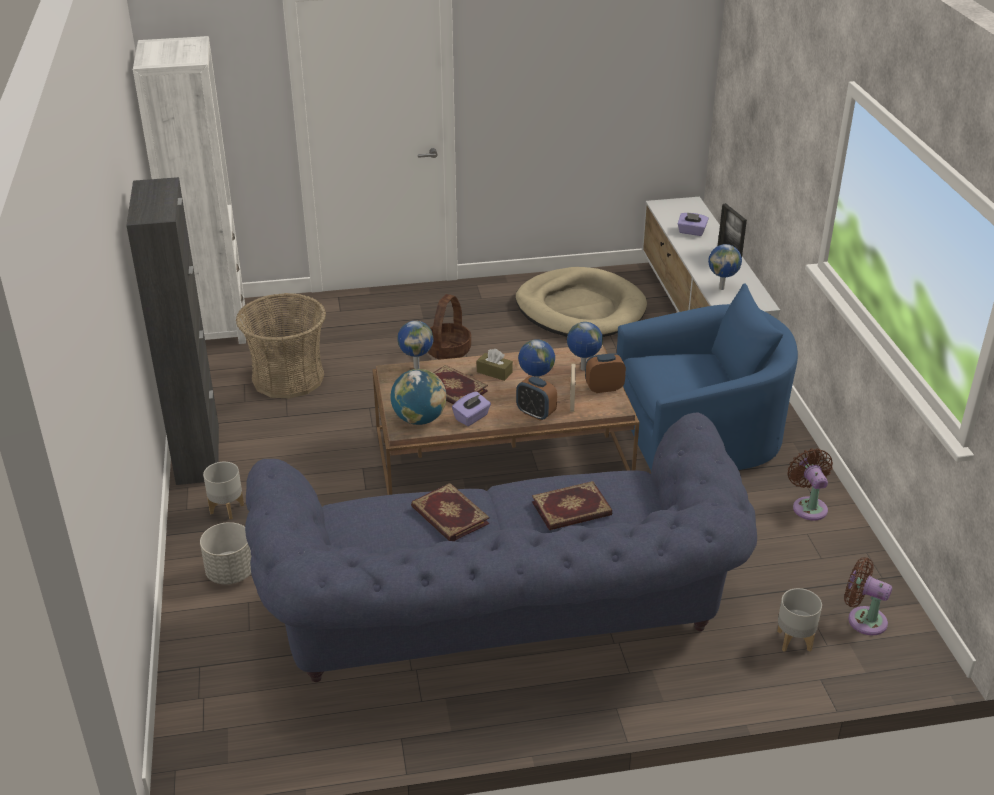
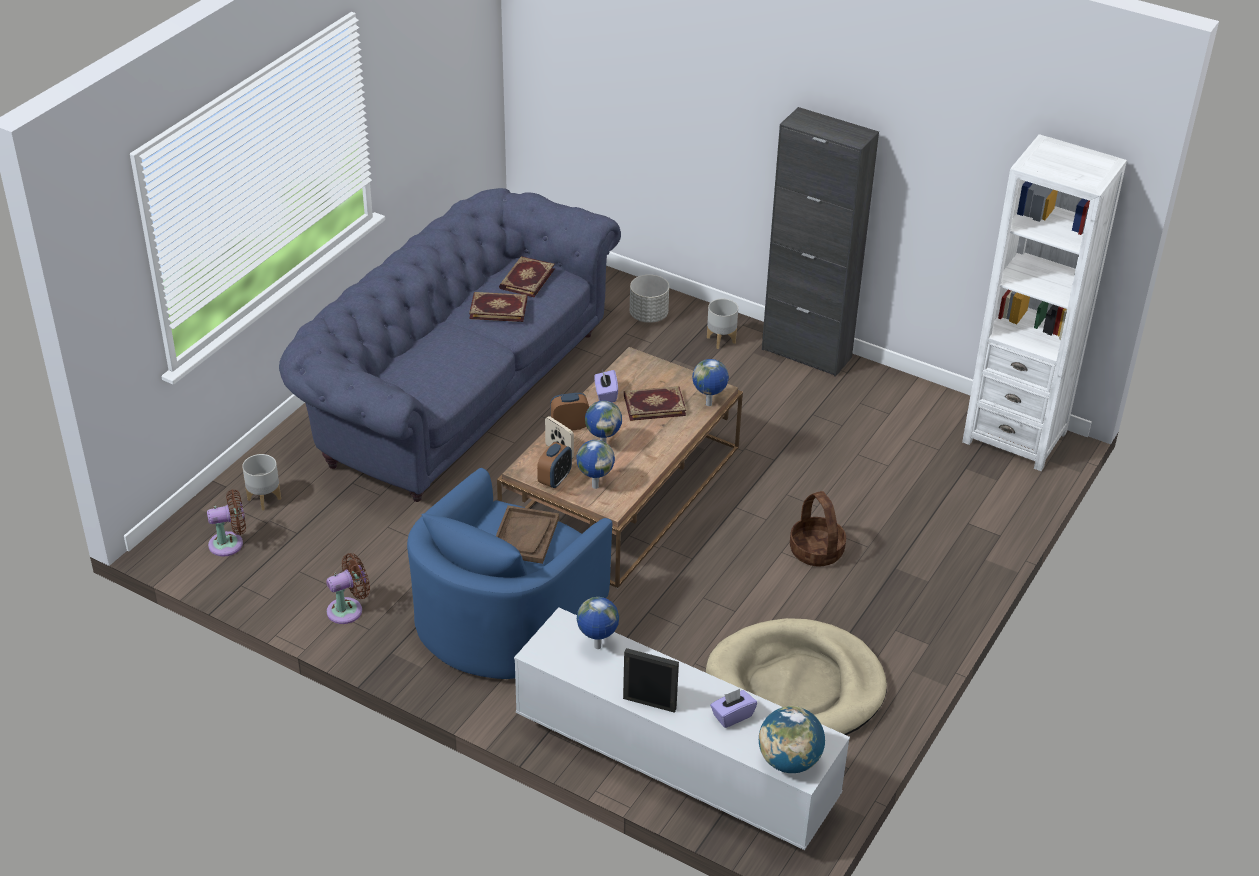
camera: 130 degrees right, 5 degrees up
basket [236,293,326,399] -> none
globe [391,369,447,425] -> globe moved to [759,706,825,773]
brown tissue box [477,349,513,381] -> none
book [532,481,612,530] -> book moved to [499,256,555,297]
brown fan [787,449,833,521] -> brown fan turned 60 degrees counterclockwise [326,553,370,624]
none -> brown tray [496,505,559,564]

